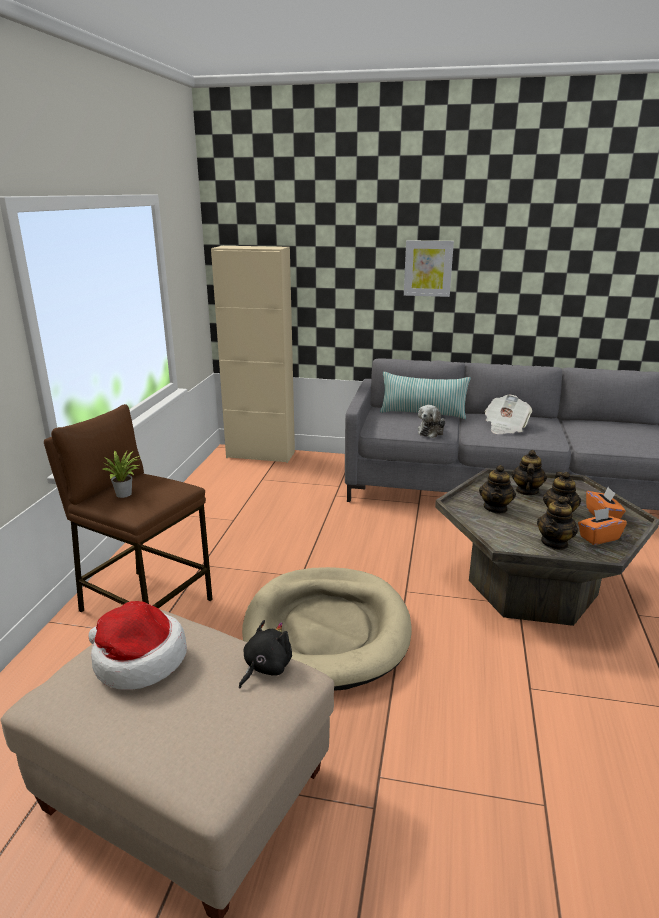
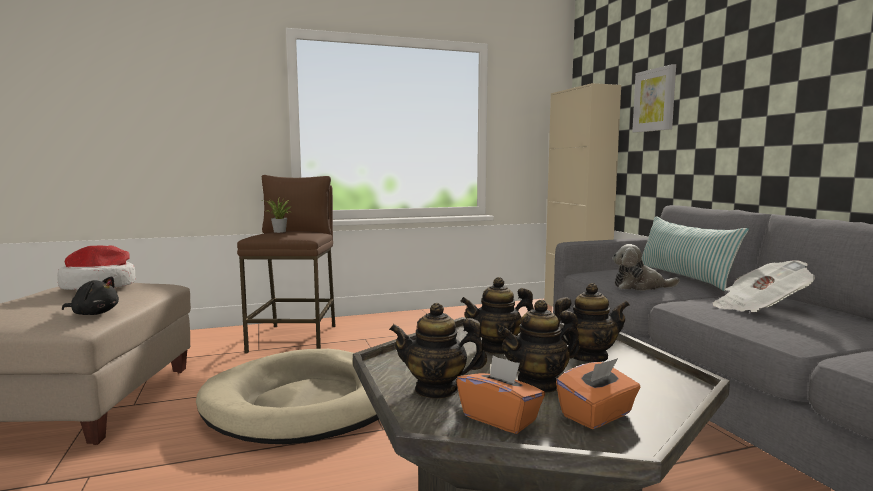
camera: 60 degrees right, 15 degrees down
picture [404,240,454,297] -> picture moved to [632,64,676,133]

